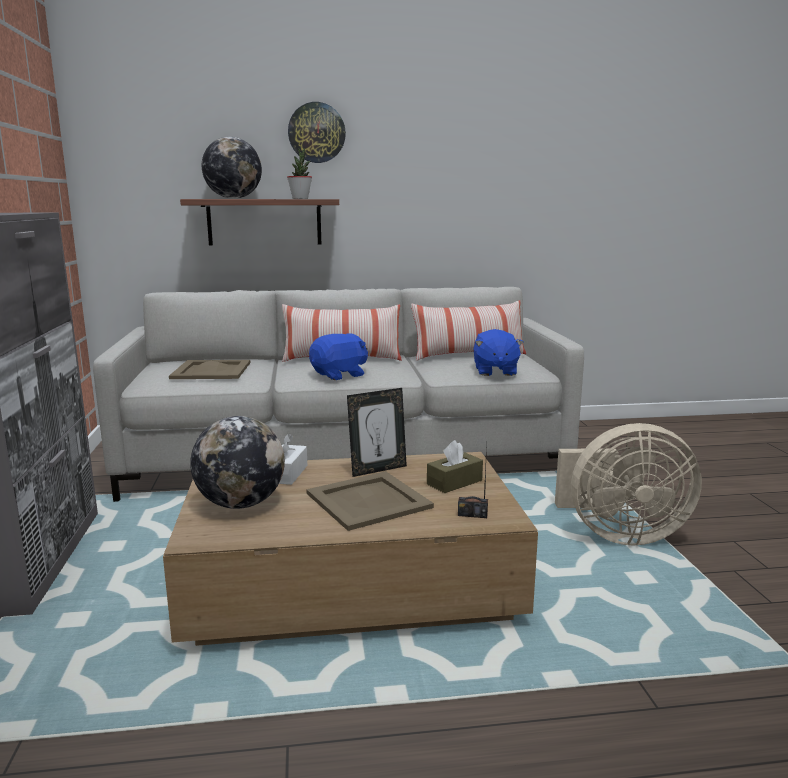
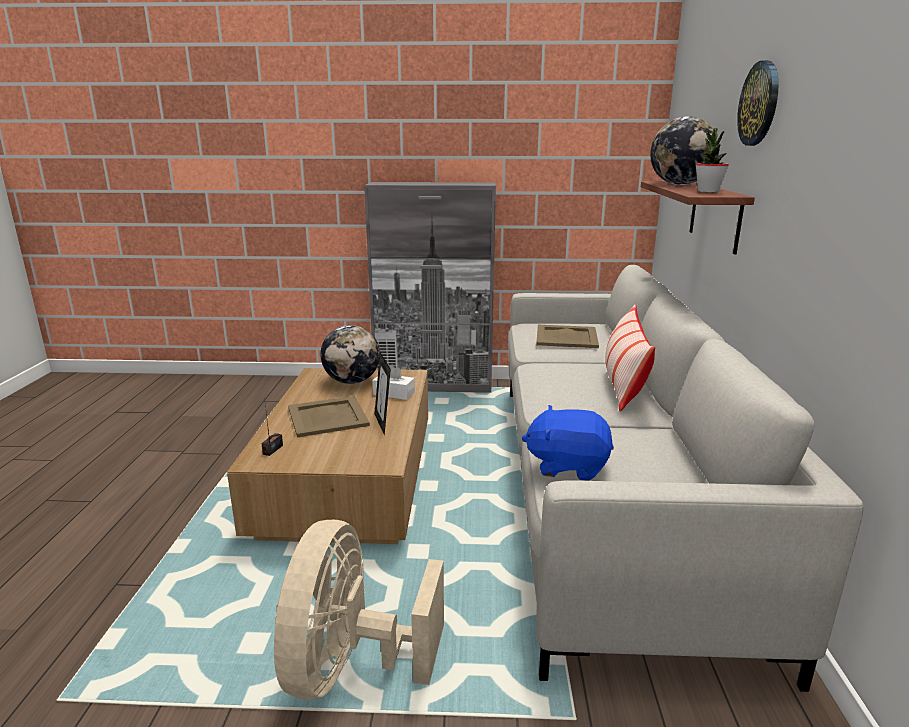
camera: 100 degrees right, 5 degrees up
blue plush toy [309,333,368,380] -> none
pillow [411,300,526,361] -> none
brown tissue box [427,440,483,493] -> none

